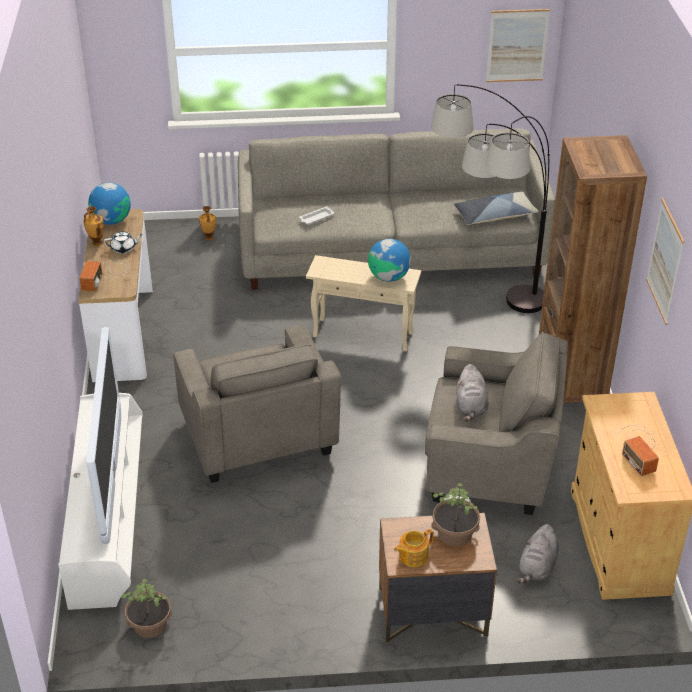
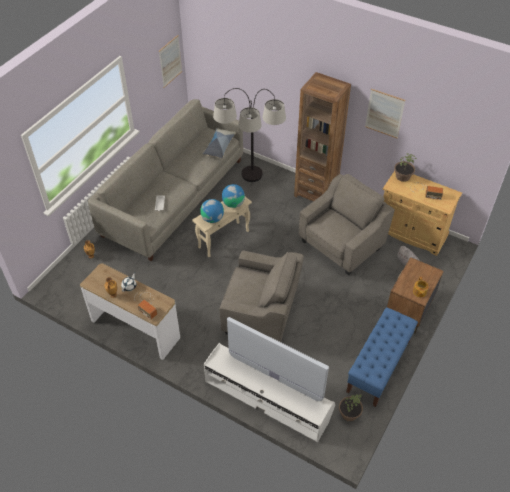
camera: 55 degrees left, 10 degrees up
globe [88,183,131,225] -> globe moved to [200,199,224,223]
potted plant [431,483,480,546] -> potted plant moved to [394,153,416,182]
grey plush toy [456,364,488,422] -> none
none -> blue bench [346,307,418,407]

